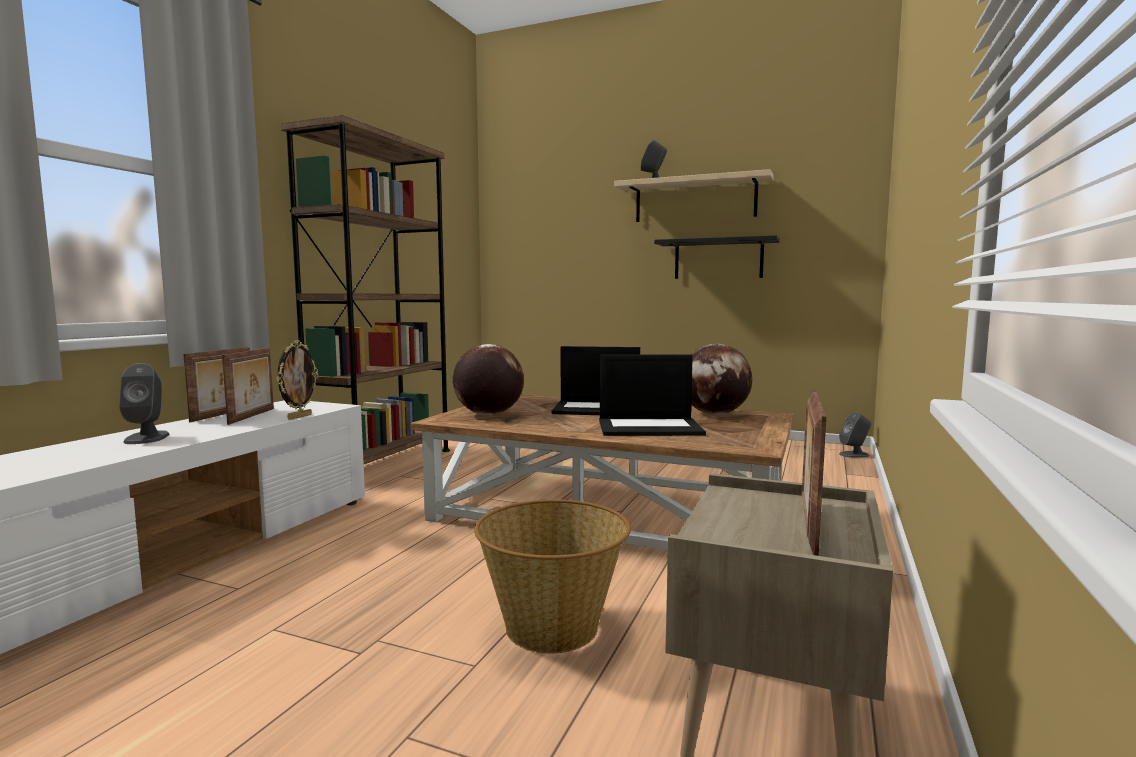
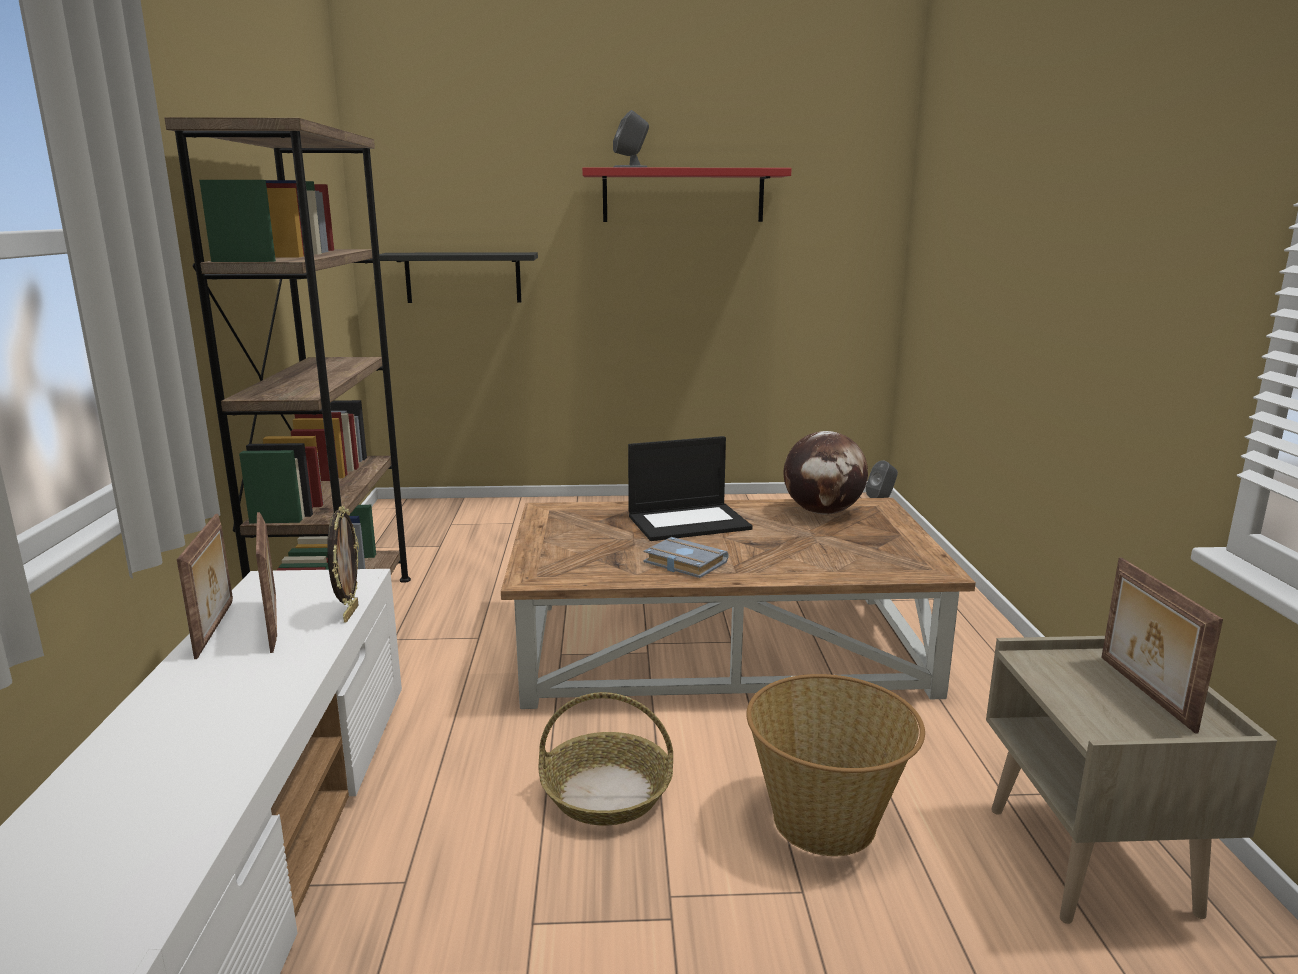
camera: 25 degrees left, 10 degrees up
grey speaker [119,363,169,444] -> none
globe [453,344,524,415] -> none
laptop [599,355,706,436] -> none
beige shelf [614,169,774,222] -> red shelf [582,167,792,222]
black shelf [654,235,780,279] -> black shelf moved to [379,252,538,303]
none -> basket [539,692,673,825]
none -> grey book [643,537,729,578]

